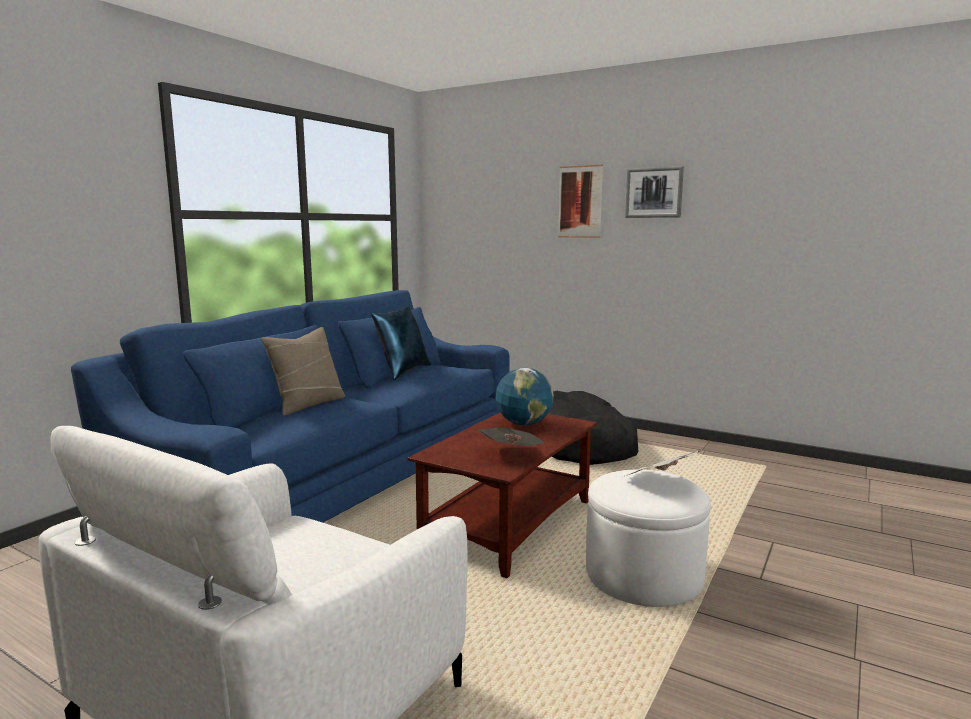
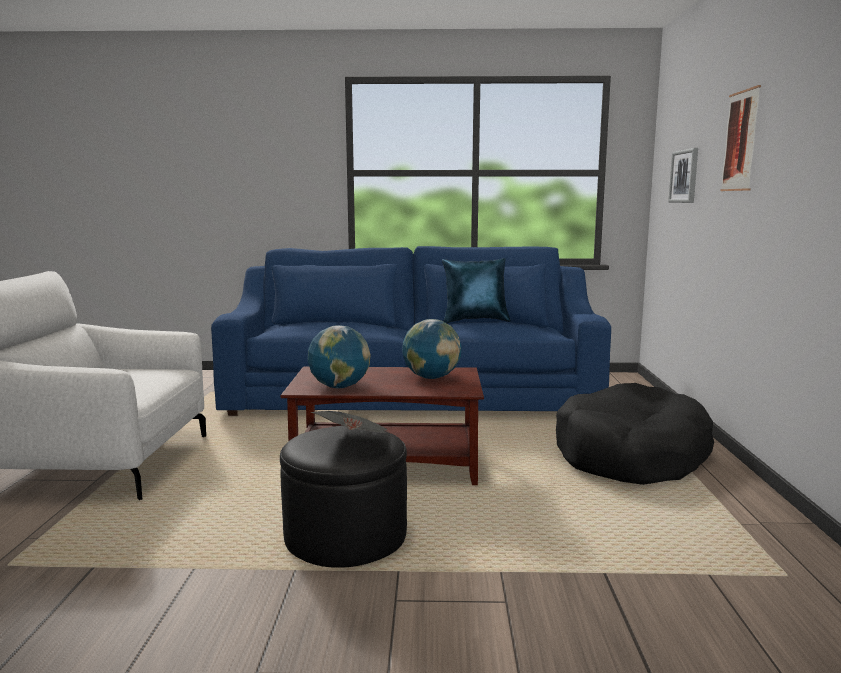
camera: 60 degrees right, 0 degrees up
beige pillow [261,327,345,416] -> none
newspaper [476,428,545,446] -> globe [308,325,371,388]
white ottoman [586,469,711,607] -> black ottoman [280,426,407,568]
picture [625,166,684,218] -> picture moved to [668,148,698,203]

